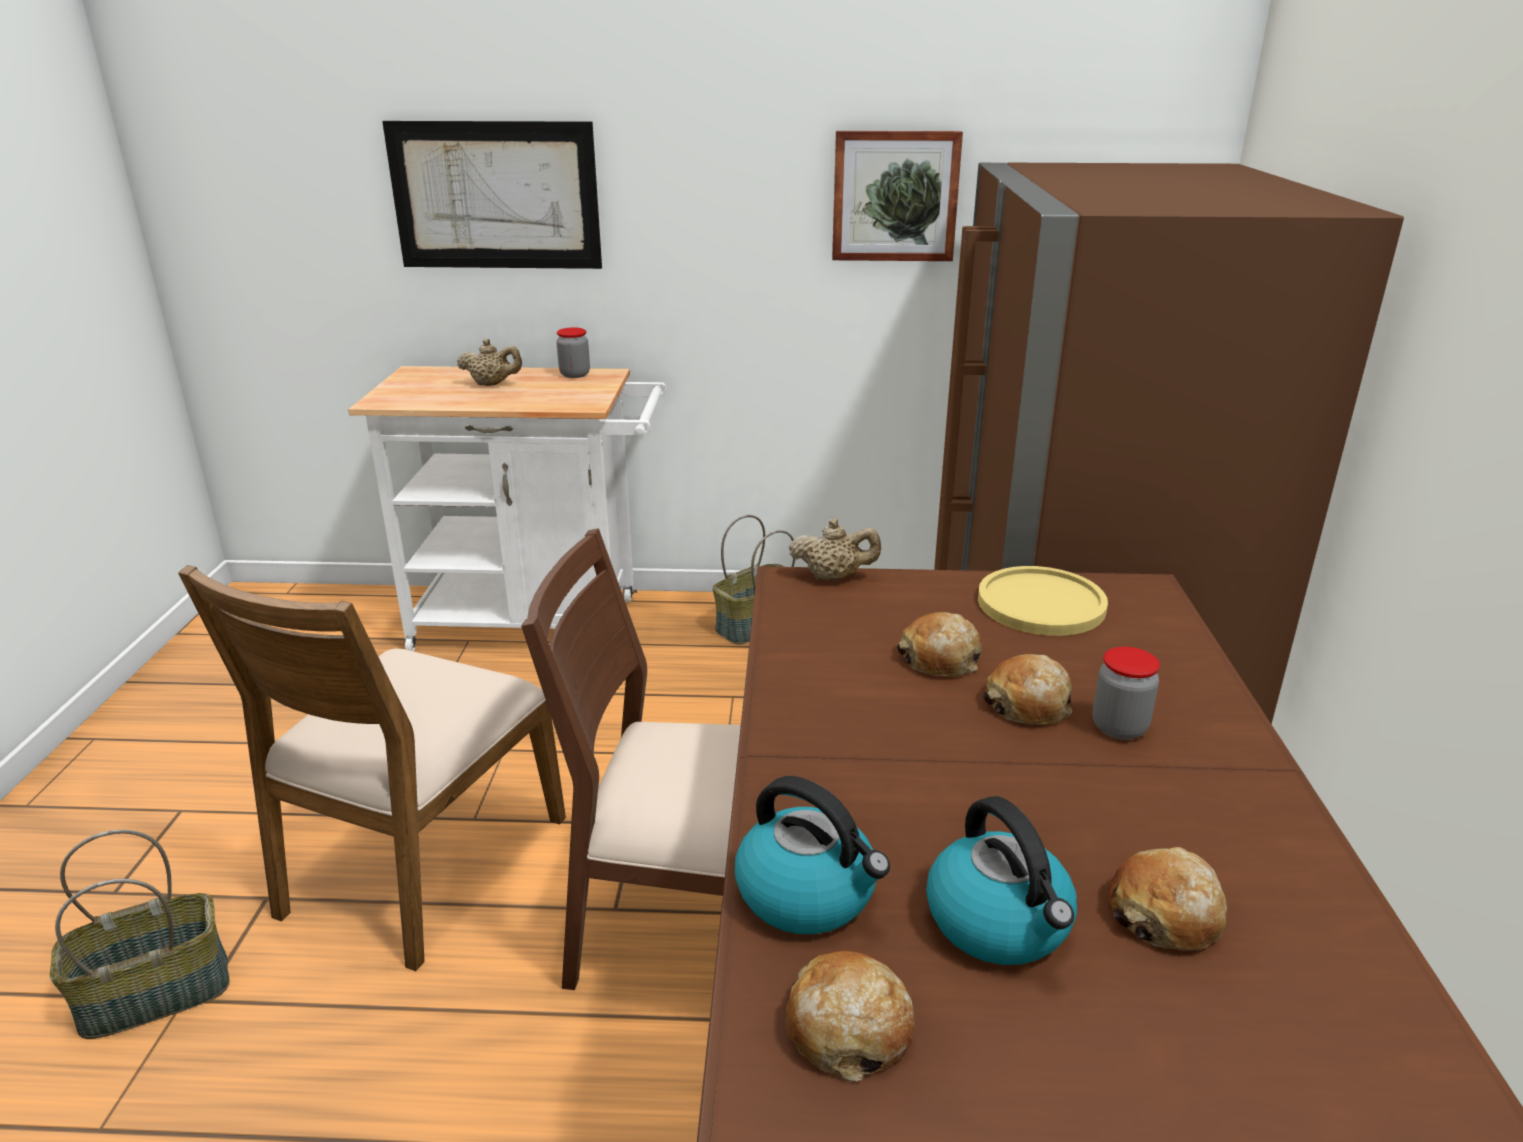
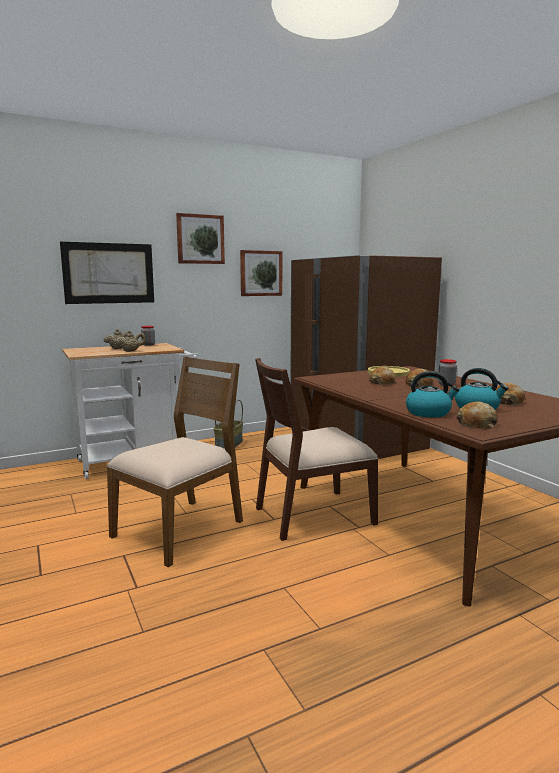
camera: 30 degrees left, 15 degrees down
basket [50,830,230,1039] -> none
brown chair [178,565,566,971] -> brown chair turned 135 degrees counterclockwise [106,356,243,567]
beige teapot [789,518,881,581] -> beige teapot moved to [115,331,146,352]
none -> picture [176,213,225,264]

